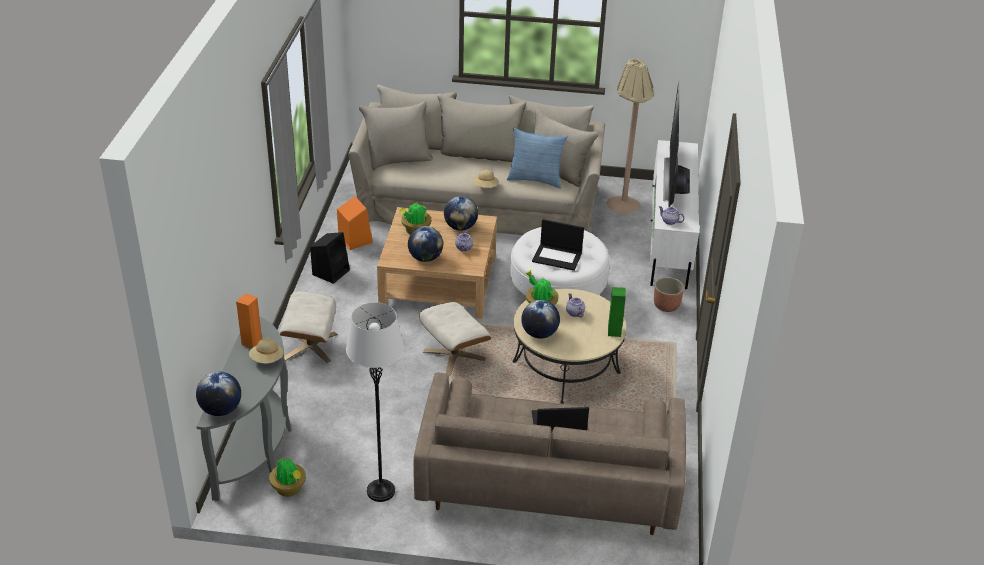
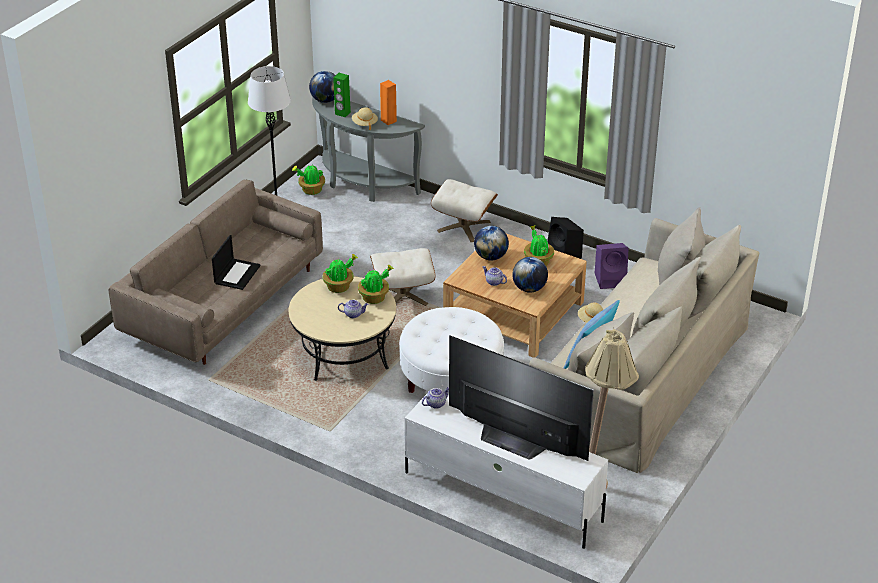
camera: 115 degrees right, 0 degrees up
orange speaker [337,196,373,250] -> purple speaker [595,243,629,289]
globe [521,300,560,339] -> potted plant [323,254,358,293]
laptop [532,219,584,271] -> none
green speaker [608,287,626,337] -> green speaker moved to [333,73,351,117]
planter [654,277,684,312] -> none

